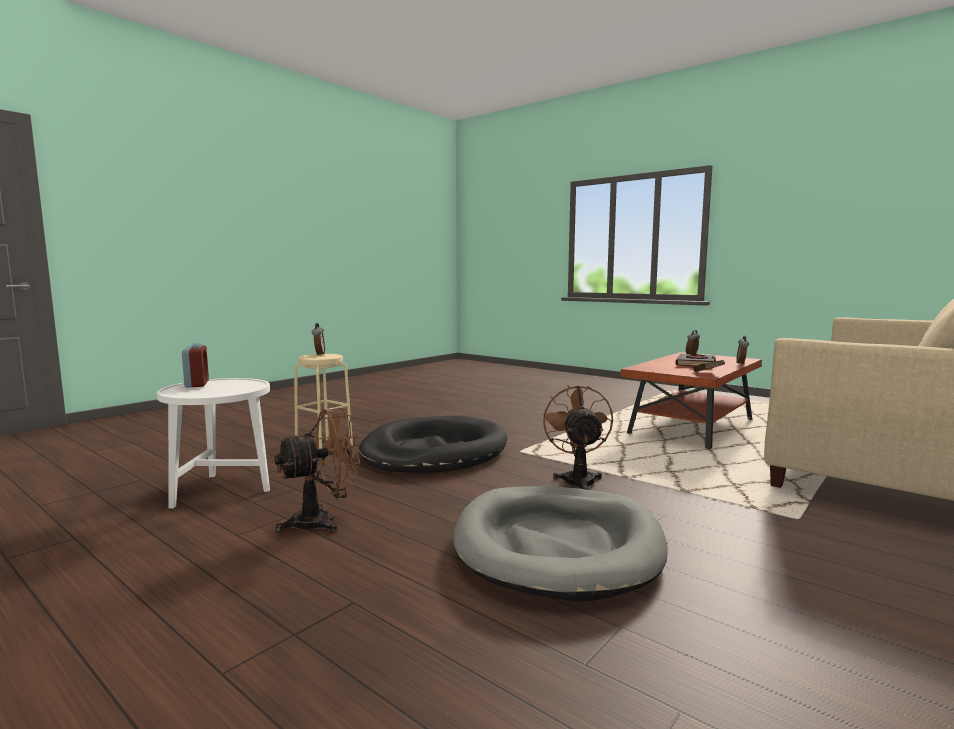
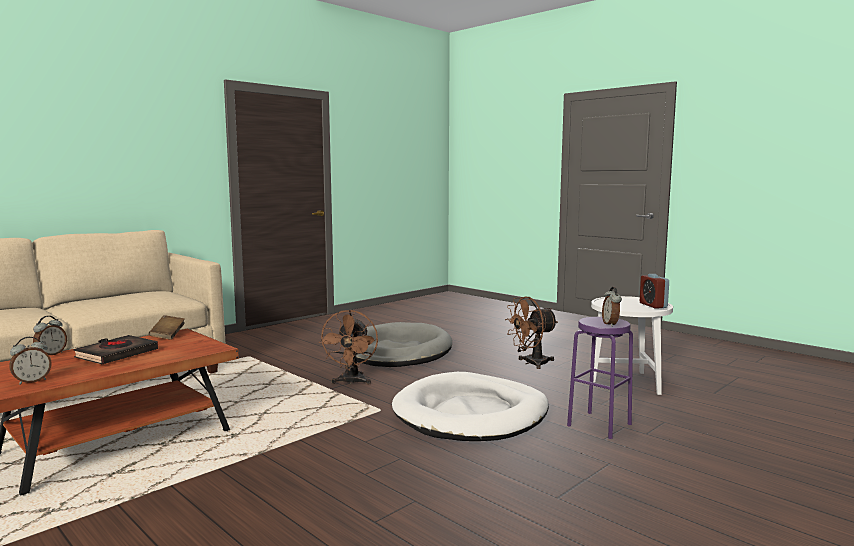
camera: 175 degrees left, 0 degrees up
beige stool [294,354,353,449] -> purple stool [567,317,633,439]
black dog bed [359,416,507,473] -> white dog bed [392,372,549,441]

